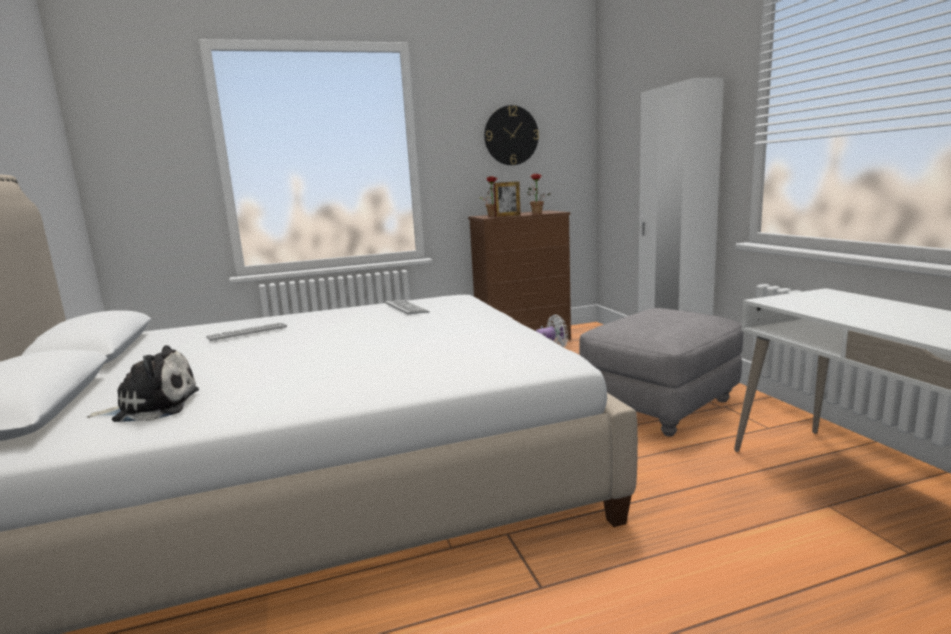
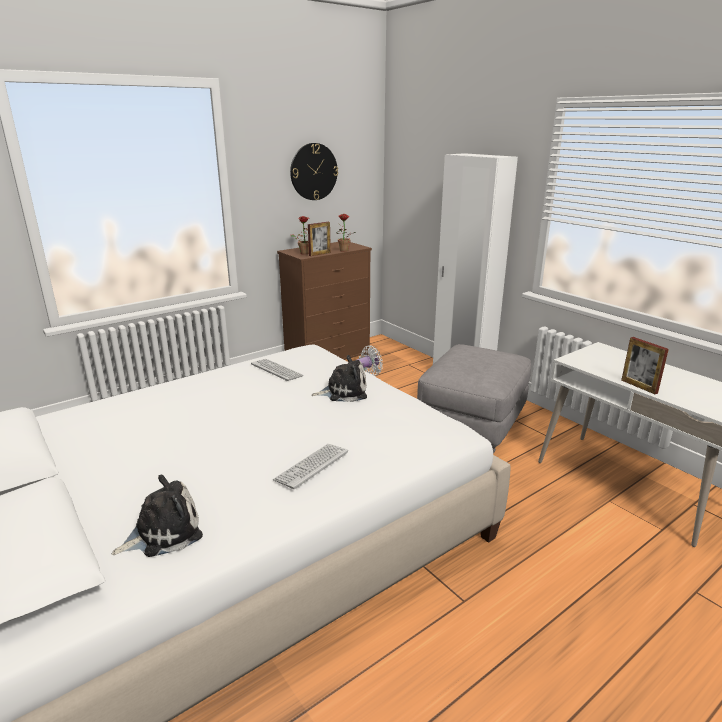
camera: 20 degrees left, 10 degrees up
keyboard [206,323,287,342] -> keyboard moved to [273,444,348,489]
none -> plush toy [311,355,367,402]
none -> picture frame [621,337,669,394]

